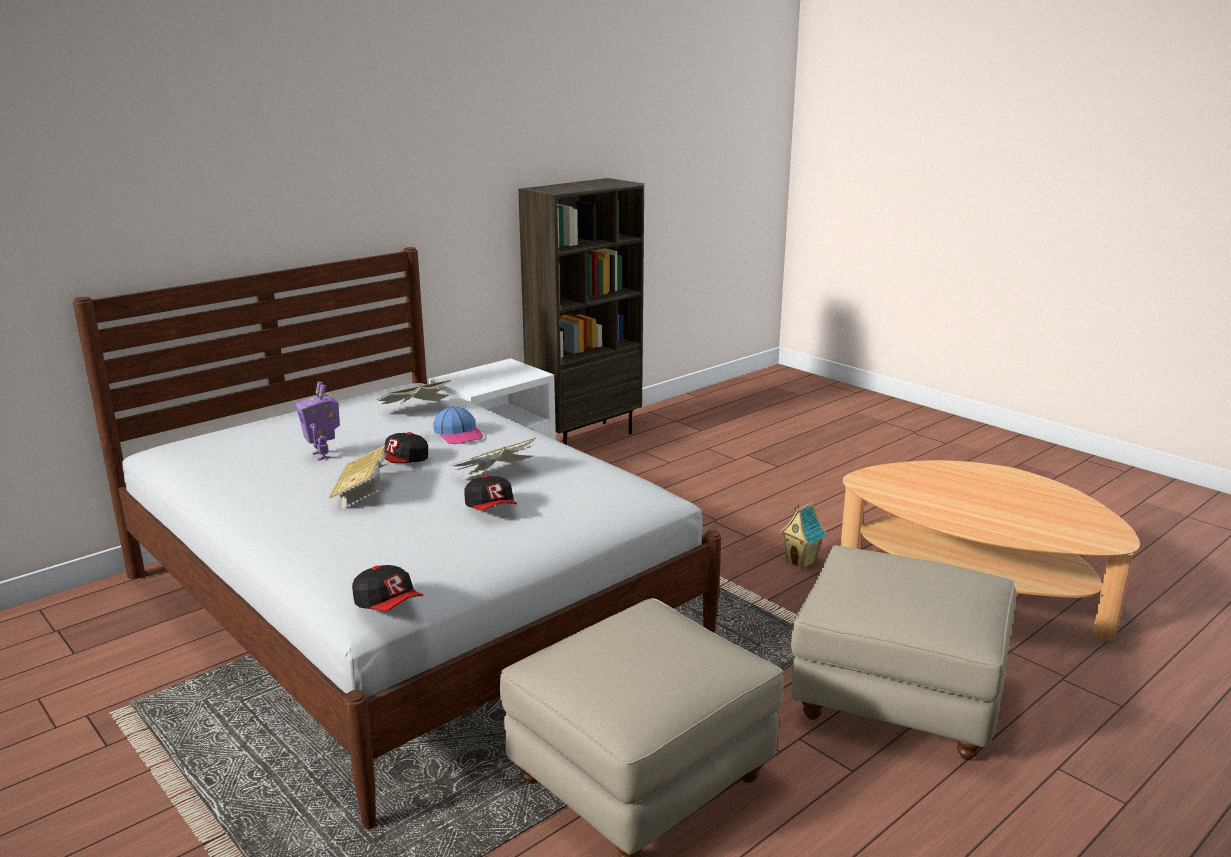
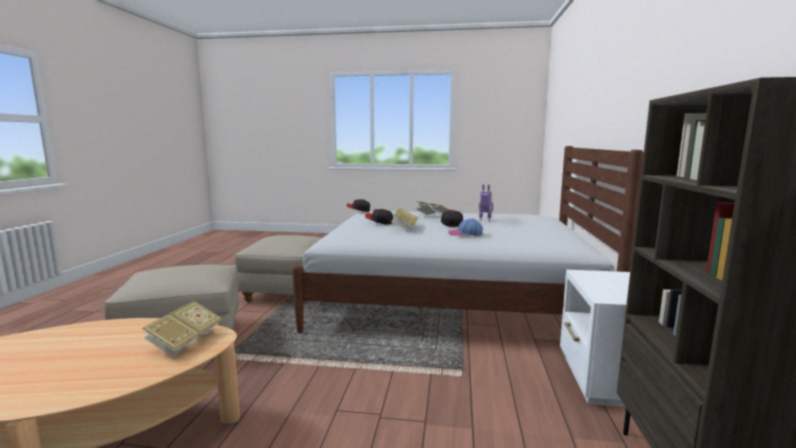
camera: 140 degrees right, 10 degrees down
book [376,380,451,413] -> book moved to [142,301,222,357]
toy house [780,502,826,569] -> none

